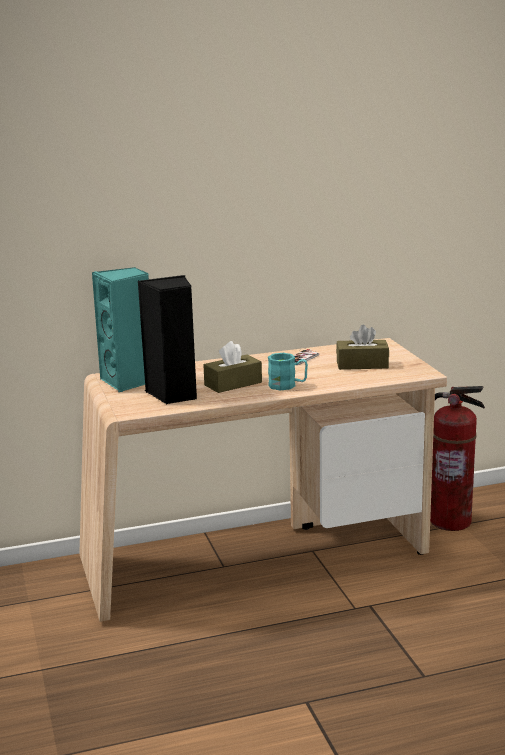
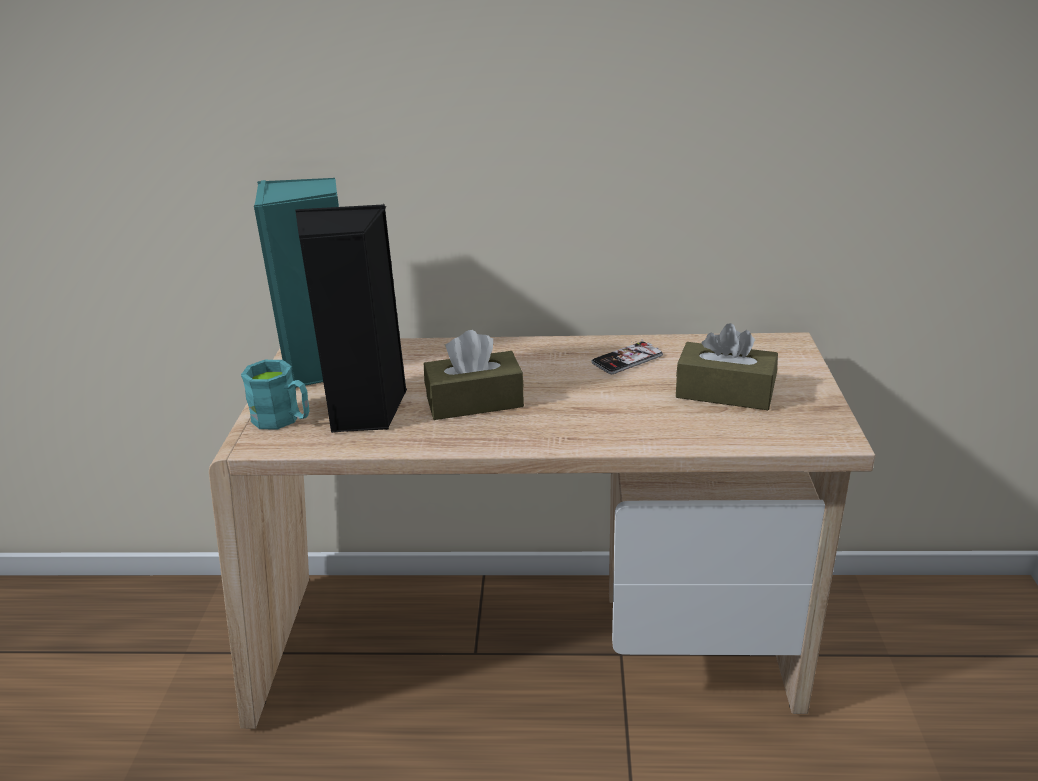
camera: 20 degrees right, 10 degrees up
turquoise mug [268,353,308,391] -> turquoise mug moved to [241,360,309,430]
fire extinguisher [430,386,485,531] -> none

